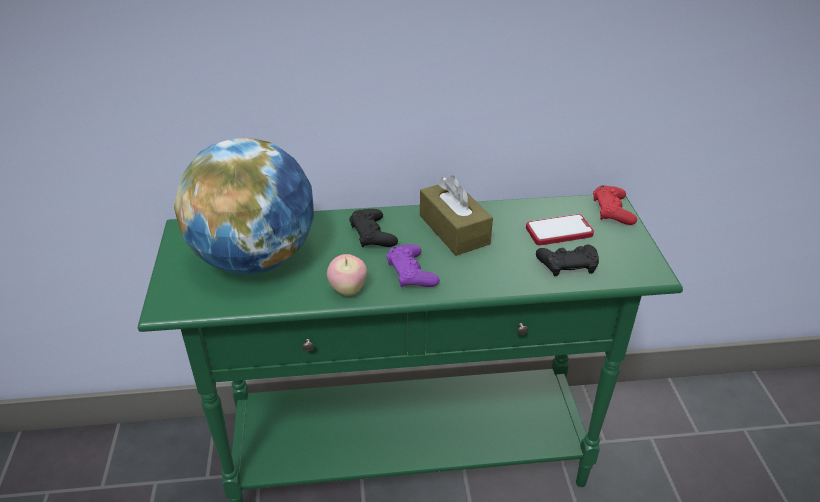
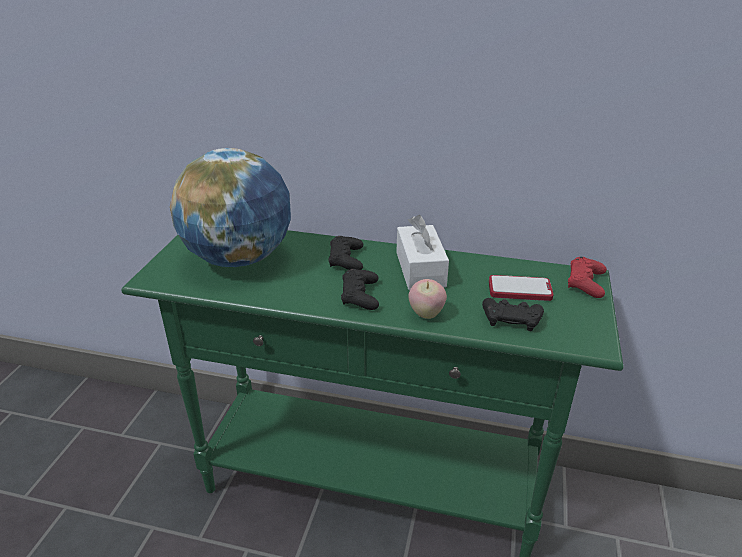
camera: 20 degrees right, 5 degrees down
apple [327,254,367,296] -> apple moved to [408,279,447,319]
purple game controller [386,244,440,288] -> black game controller [341,269,379,310]
brown tissue box [420,175,493,256] -> white tissue box [396,215,449,290]

